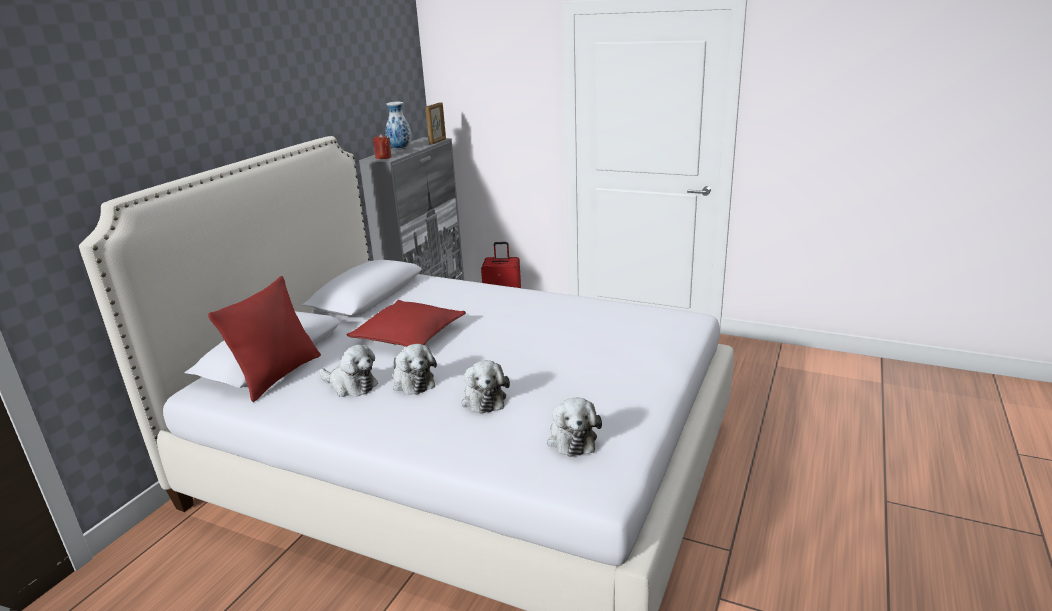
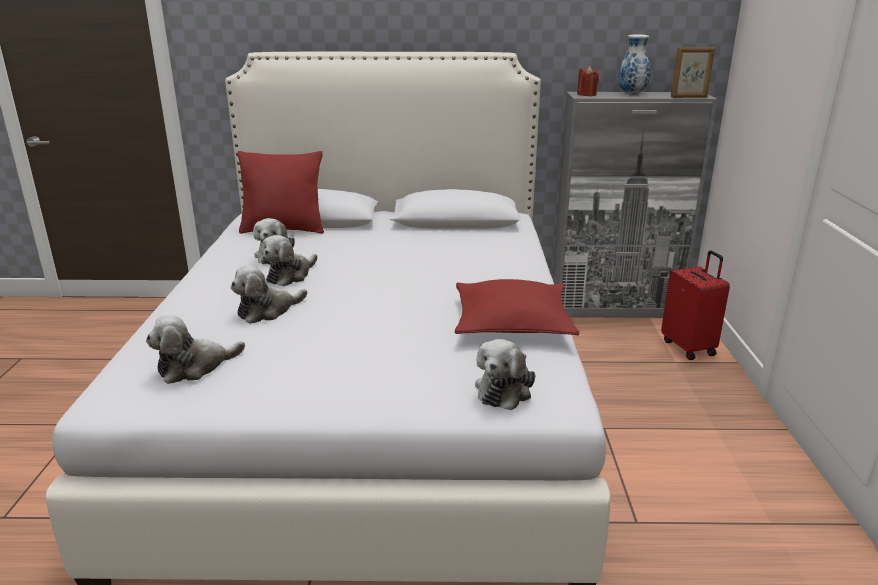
camera: 65 degrees right, 0 degrees up
red pillow [346,300,466,347] -> red pillow moved to [454,279,580,335]
none -> plush toy [475,339,536,410]

